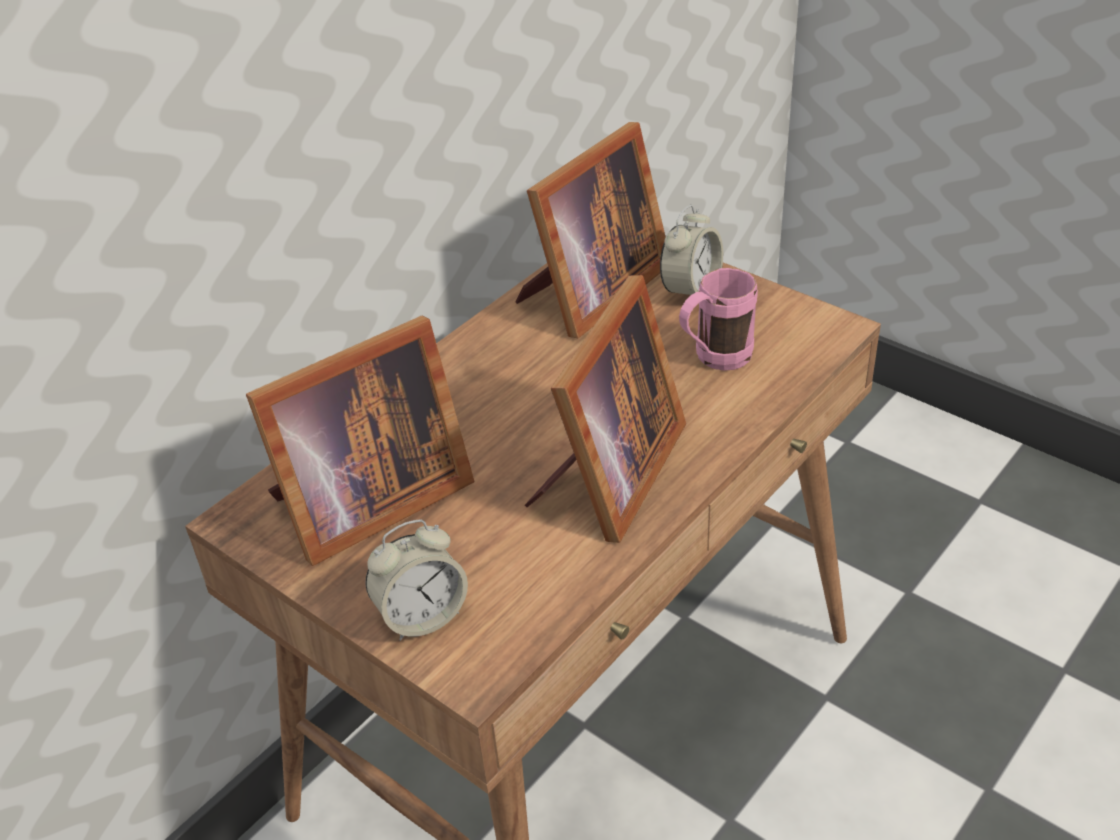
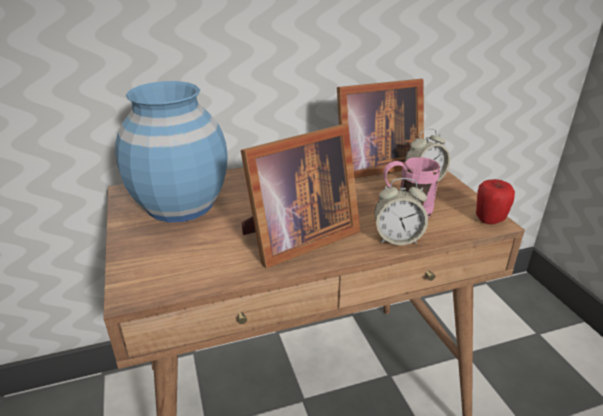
camera: 30 degrees right, 10 degrees down
picture frame [246,315,474,566] -> blue vase [115,81,228,222]
alarm clock [365,519,468,641] -> alarm clock moved to [375,178,428,245]
none -> apple [476,179,515,224]

